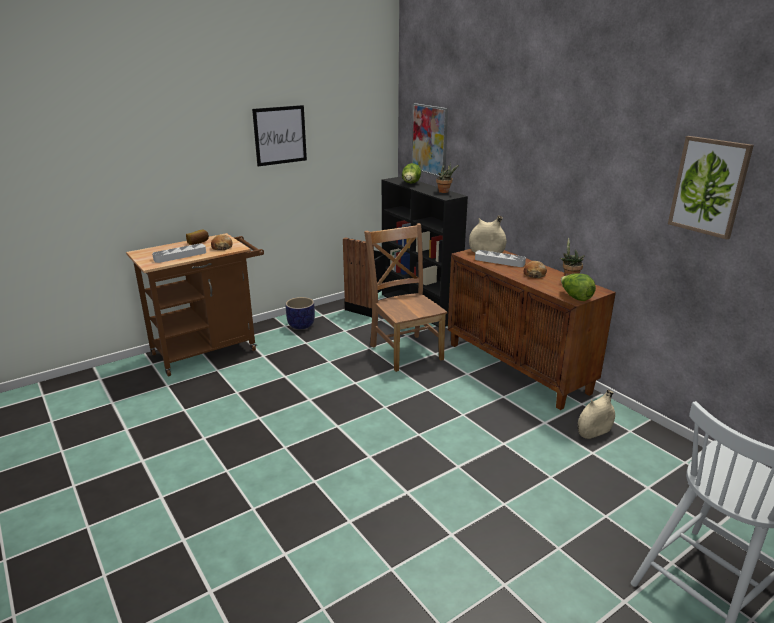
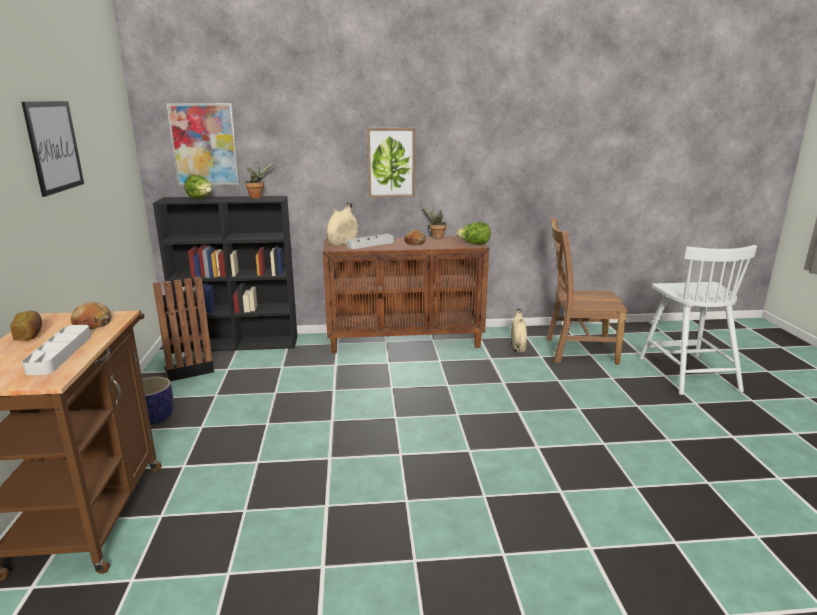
camera: 60 degrees left, 5 degrees down
brown chair [364,223,447,372] -> brown chair moved to [546,218,628,365]
picture [668,136,754,240] -> picture moved to [367,128,415,198]

